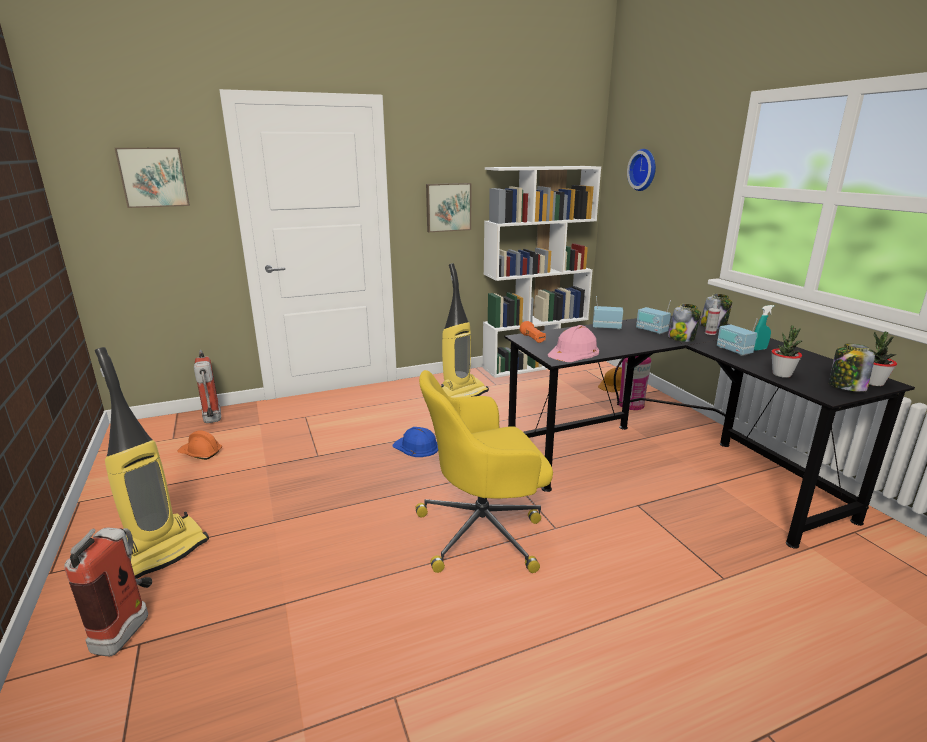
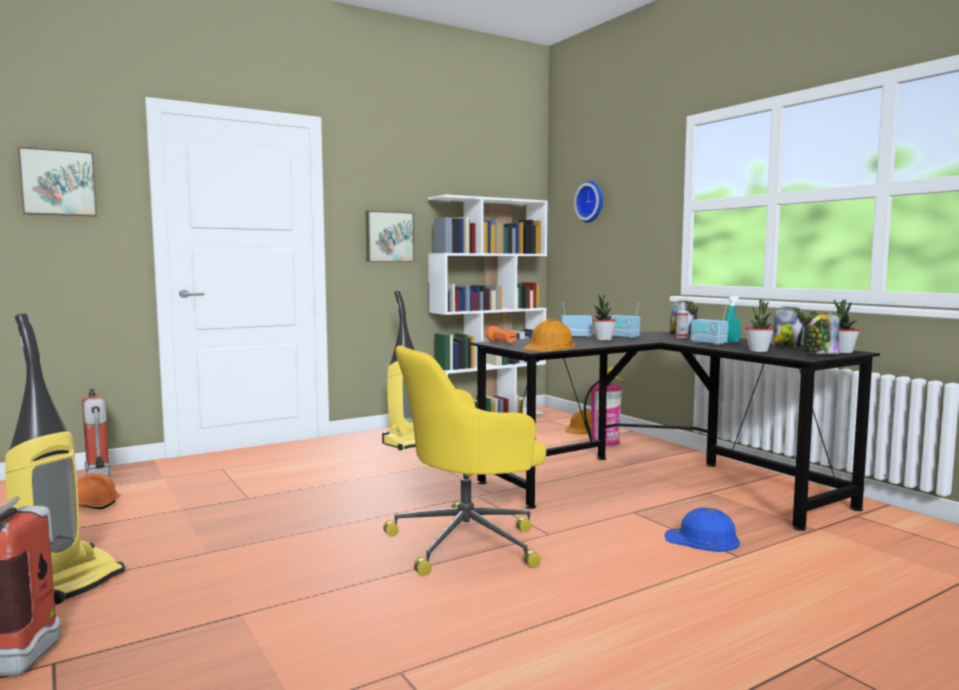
camera: 10 degrees left, 15 degrees down
blue hard hat [392,427,438,457] -> blue hard hat moved to [664,508,740,552]
pink hard hat [548,325,599,362] -> orange hard hat [522,319,575,351]
jar [668,304,701,342] -> jar moved to [770,306,805,347]
none -> potted plant [593,294,616,341]

